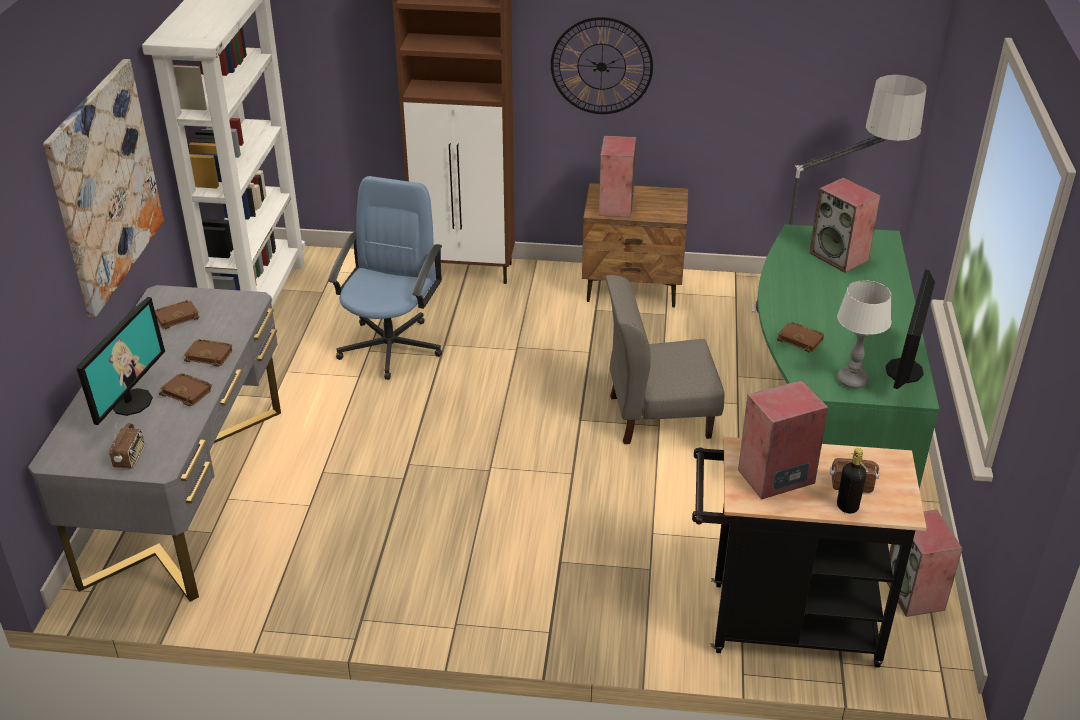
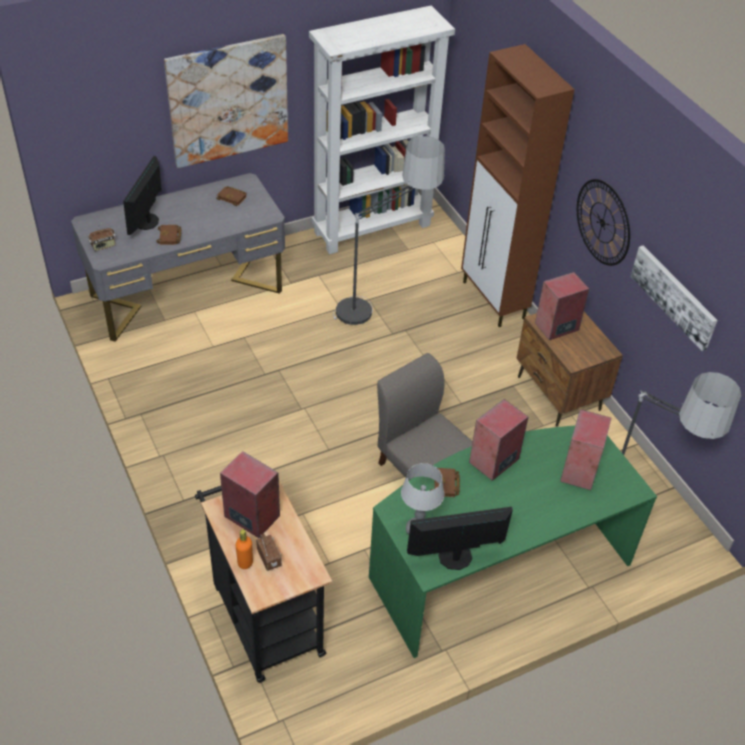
camera: 55 degrees right, 10 degrees up
monitor [77,297,165,425] -> monitor turned 120 degrees clockwise [123,156,162,235]
brown book [184,339,232,367] -> none
blue office chair [328,176,442,380] -> floor lamp [333,136,445,325]
black bottle [837,448,867,514] -> orange bottle [236,529,253,569]
speaker [886,510,963,617] -> speaker moved to [469,399,528,481]
none -> picture [631,246,718,351]

